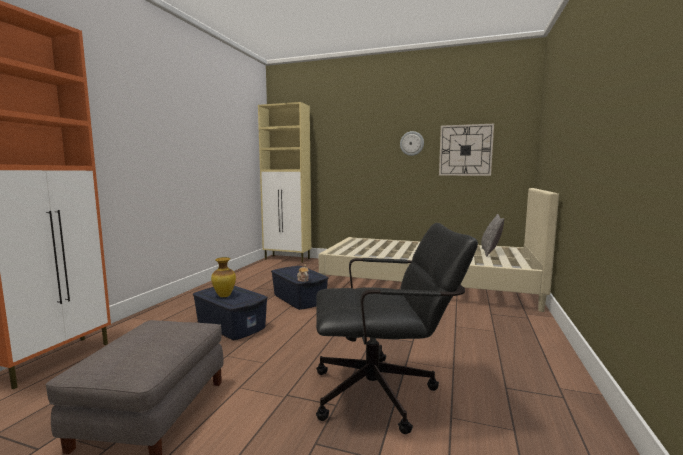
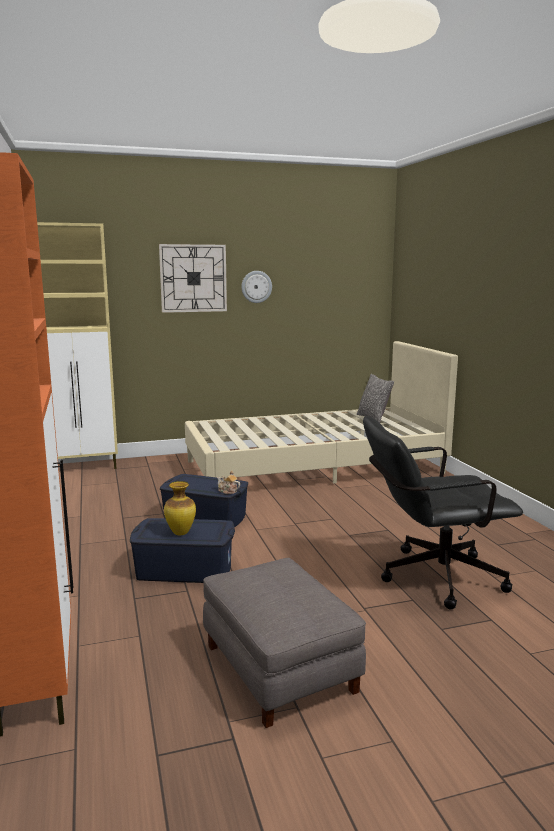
camera: 35 degrees left, 5 degrees up
black office chair [316,223,478,434] -> black office chair turned 150 degrees counterclockwise [363,416,523,609]
wall clock [439,124,494,176] -> wall clock moved to [159,244,227,313]

